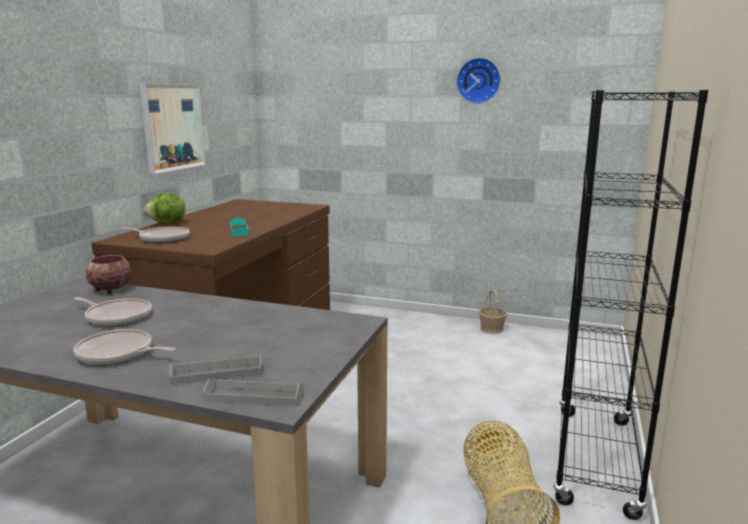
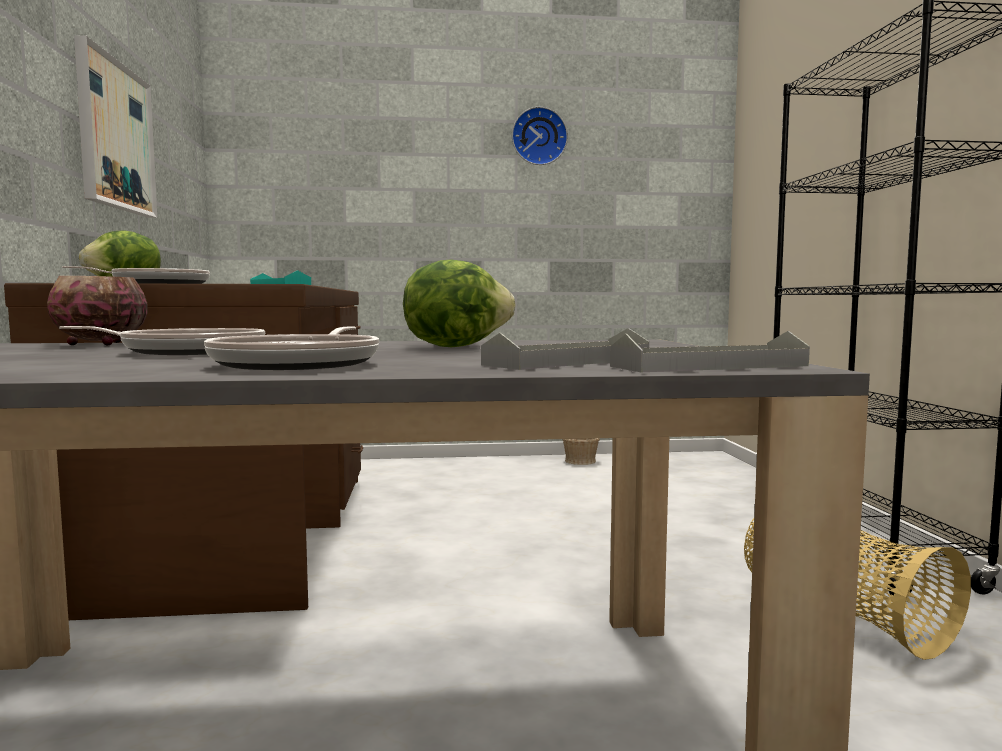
camera: 25 degrees left, 10 degrees down
frying pan [73,329,176,365] -> frying pan turned 75 degrees counterclockwise [204,327,379,370]
none -> lettuce [403,259,516,347]

